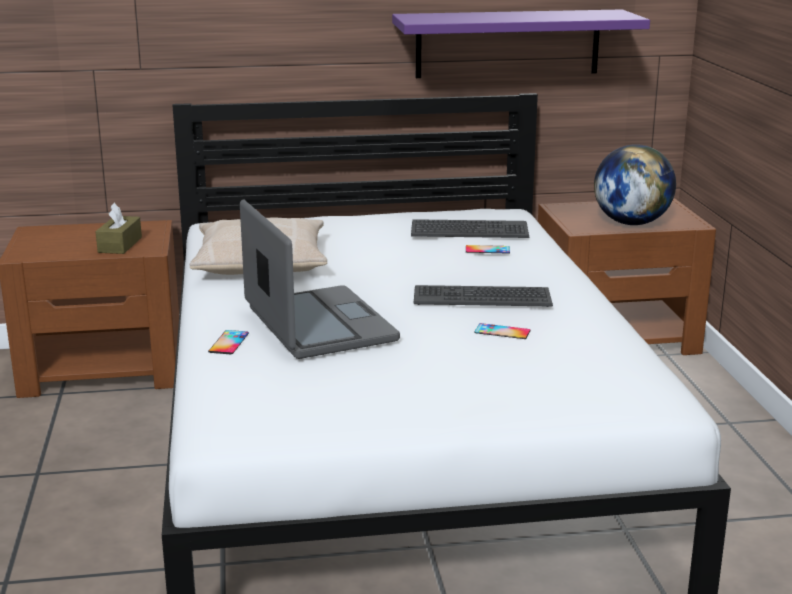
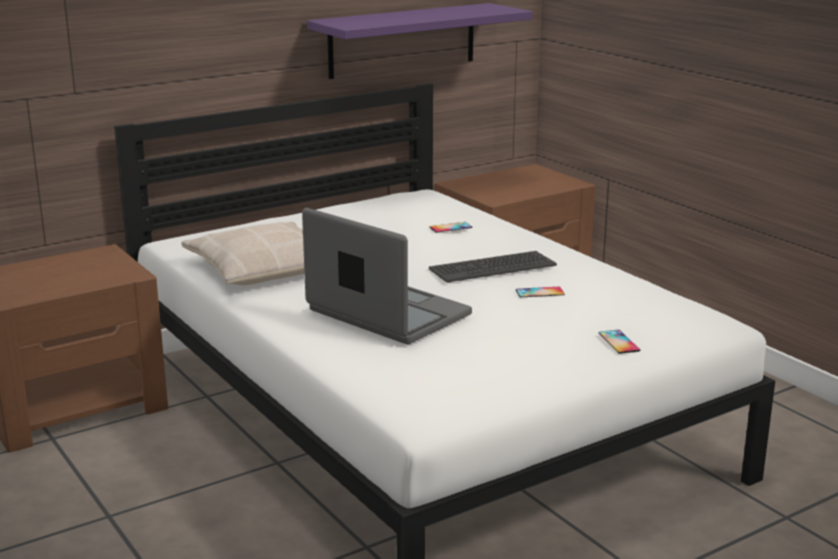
camera: 25 degrees left, 0 degrees up
brown tissue box [95,202,142,254] -> none
phone [208,330,249,354] -> phone moved to [598,330,640,354]
keyboard [411,219,529,238] -> none
globe [594,144,676,225] -> none

